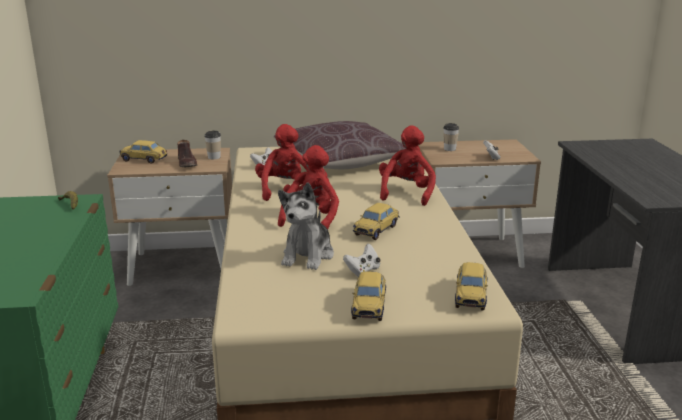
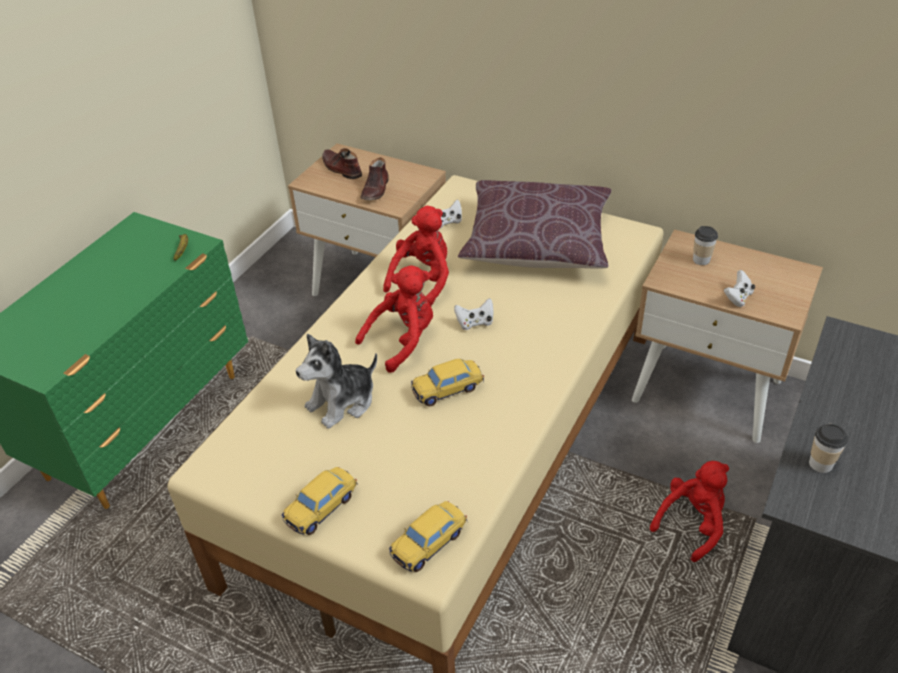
camera: 35 degrees right, 20 degrees up
toy car [119,140,167,164] -> brown shoe [322,148,362,179]
cup [204,131,221,159] -> cup moved to [809,424,848,473]
white game controller [343,244,380,277] -> white game controller moved to [454,298,494,330]
red plush toy [379,126,436,206] -> red plush toy moved to [650,461,729,562]

